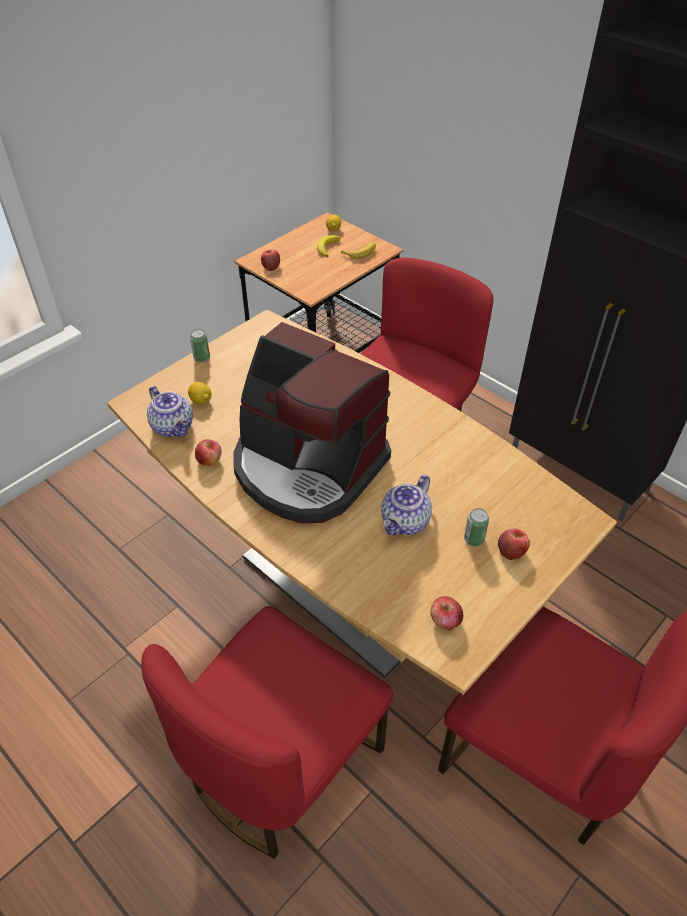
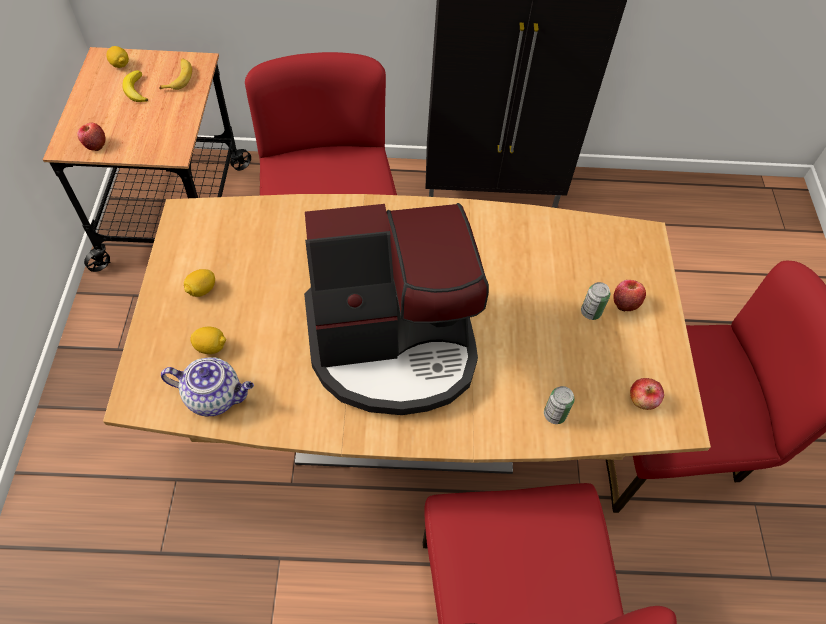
camera: 45 degrees left, 10 degrees up
can [190,329,210,362] -> can moved to [544,386,575,424]
apple [195,439,222,466] -> none
teapot [381,475,432,535] -> none
none -> lemon [184,269,215,297]

